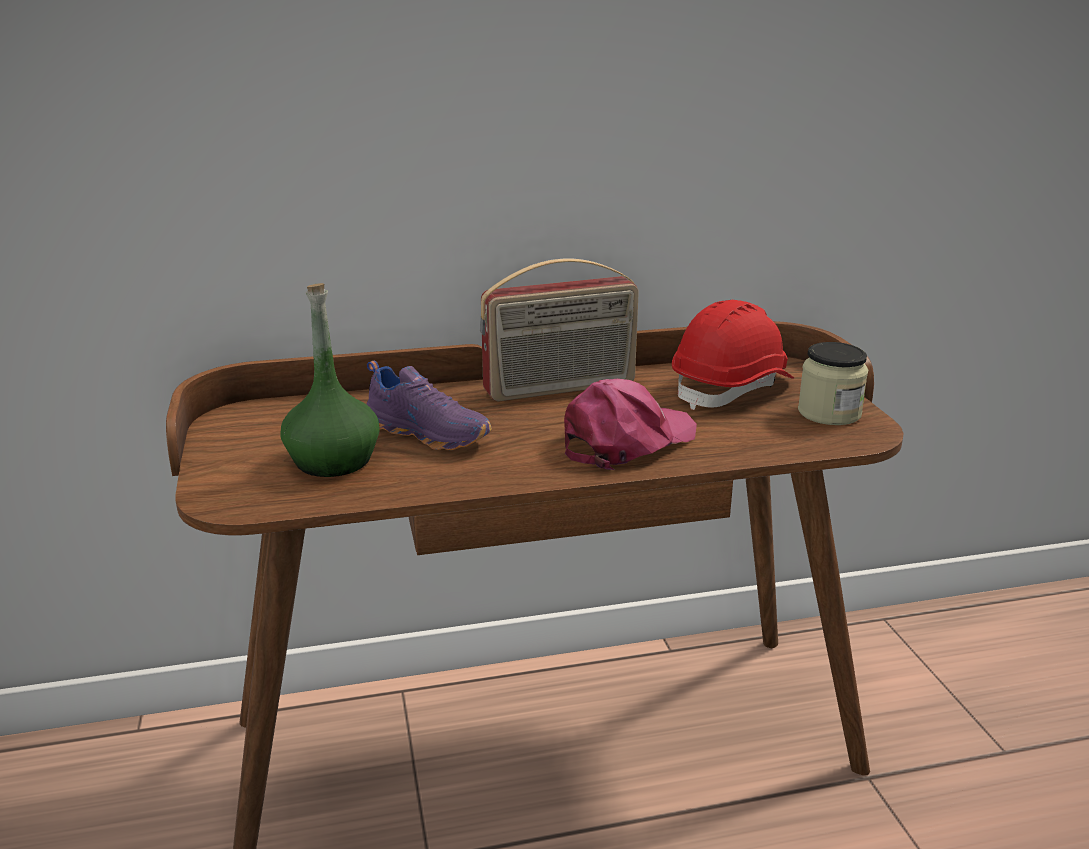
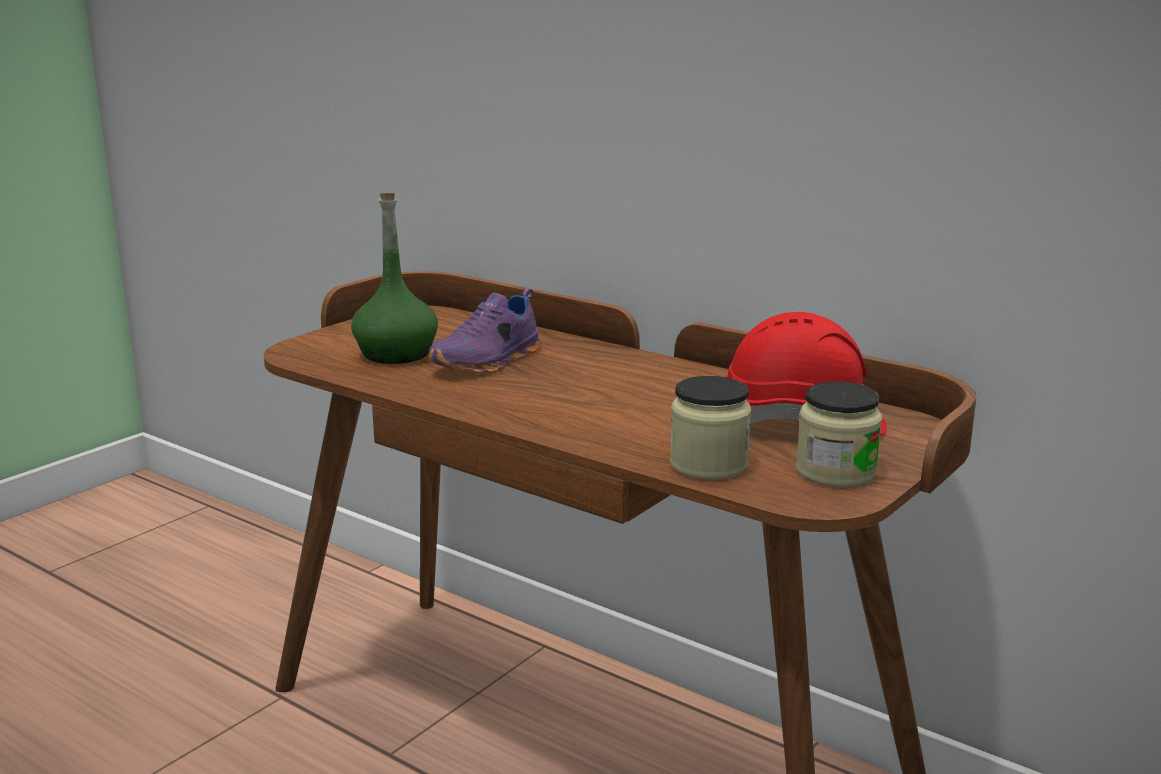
camera: 50 degrees right, 5 degrees down
purple shoe [367,360,492,450] -> purple shoe turned 45 degrees clockwise [429,288,540,373]
radio [480,259,639,401] -> none
pink cap [564,379,697,470] -> none
none -> jar [670,376,751,480]

